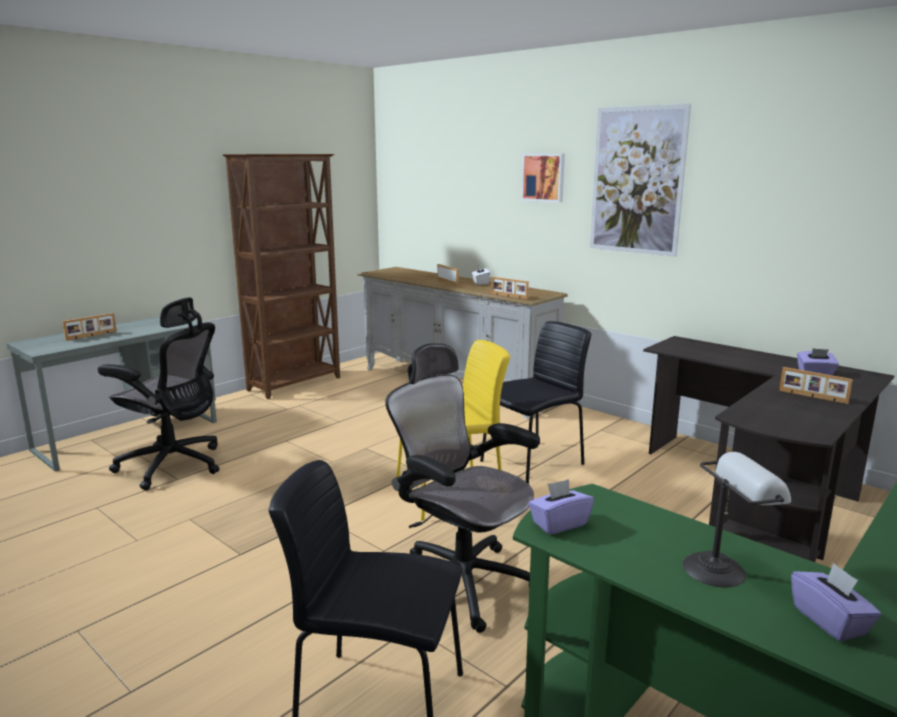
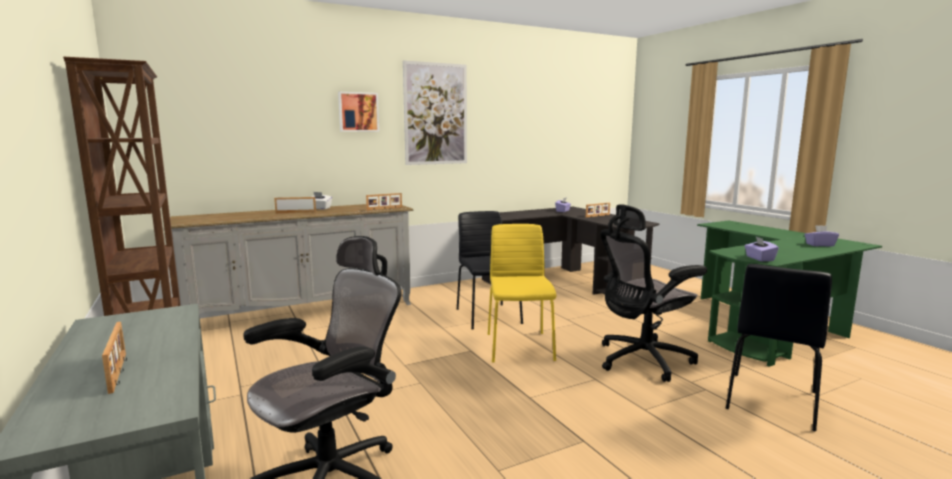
camera: 70 degrees left, 5 degrees down
table lamp [683,452,791,587] -> none

